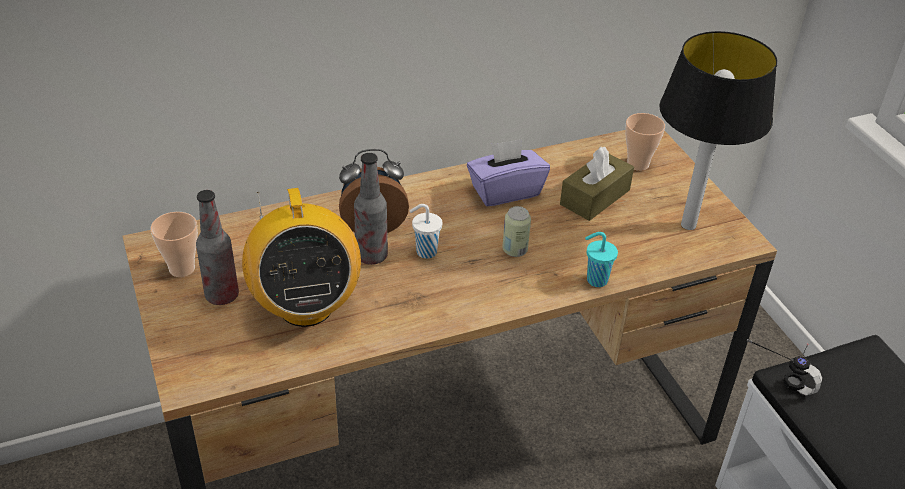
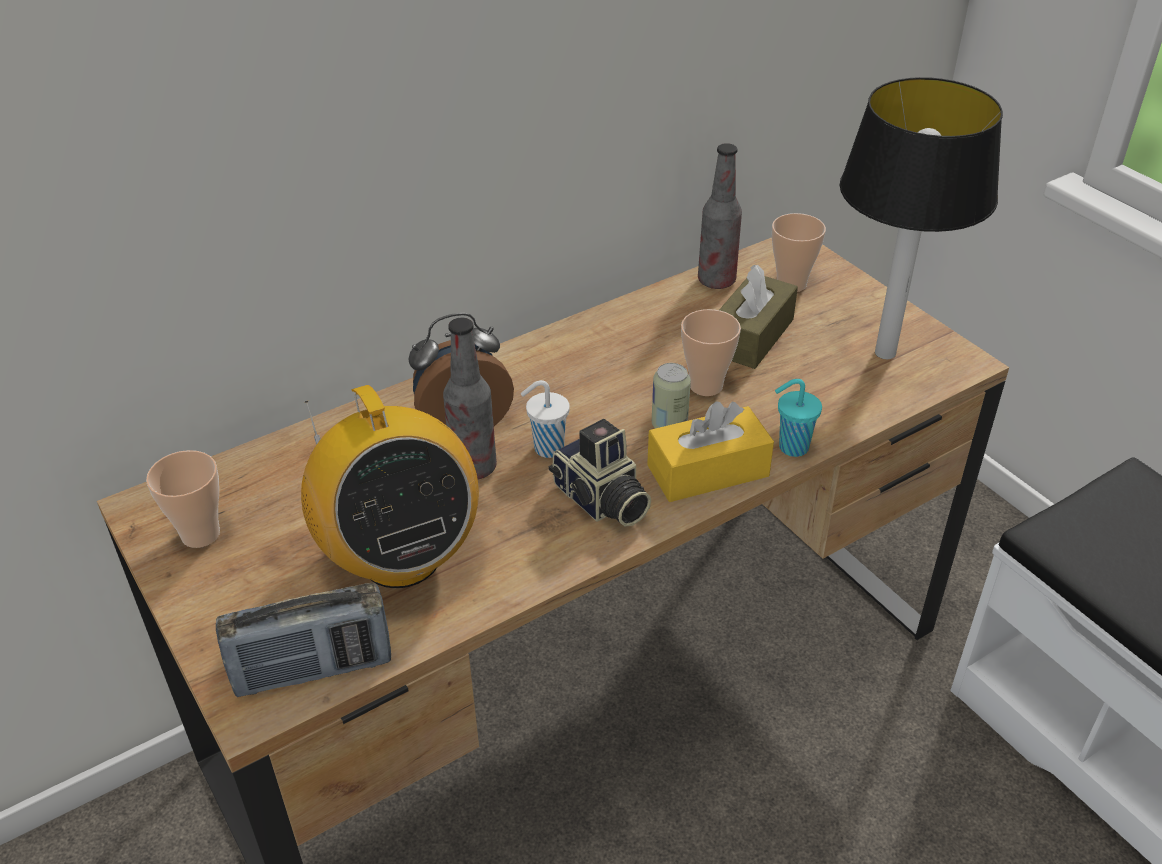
camera: 10 degrees left, 0 degrees up
bottle [196,190,239,305] -> bottle moved to [698,143,742,289]
purple tissue box [467,139,550,206] -> none
headphones [747,339,822,396] -> none
none -> radio [216,583,391,697]
none -> camera [549,419,651,527]
none -> yellow tissue box [647,401,774,502]
none -> cup [681,309,741,396]

